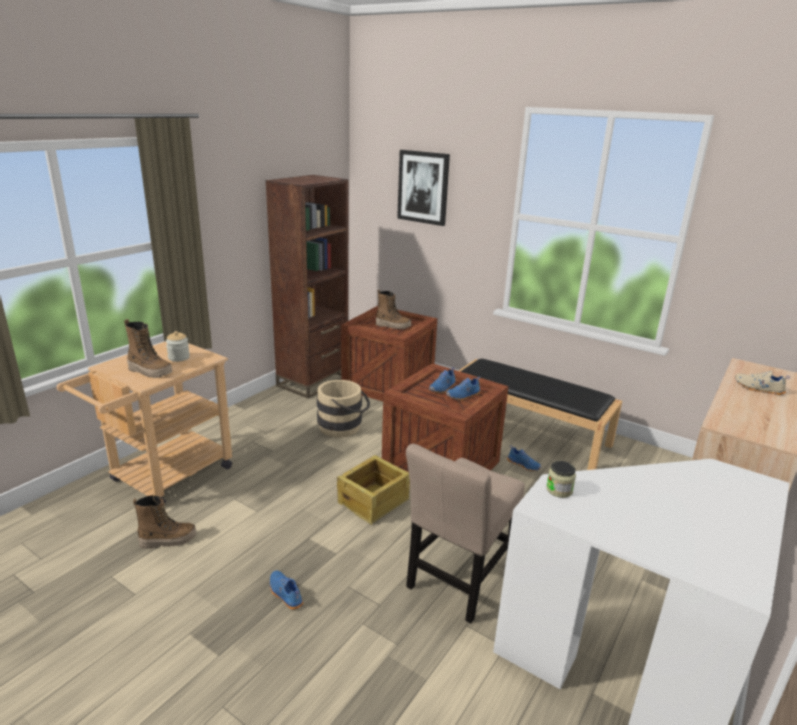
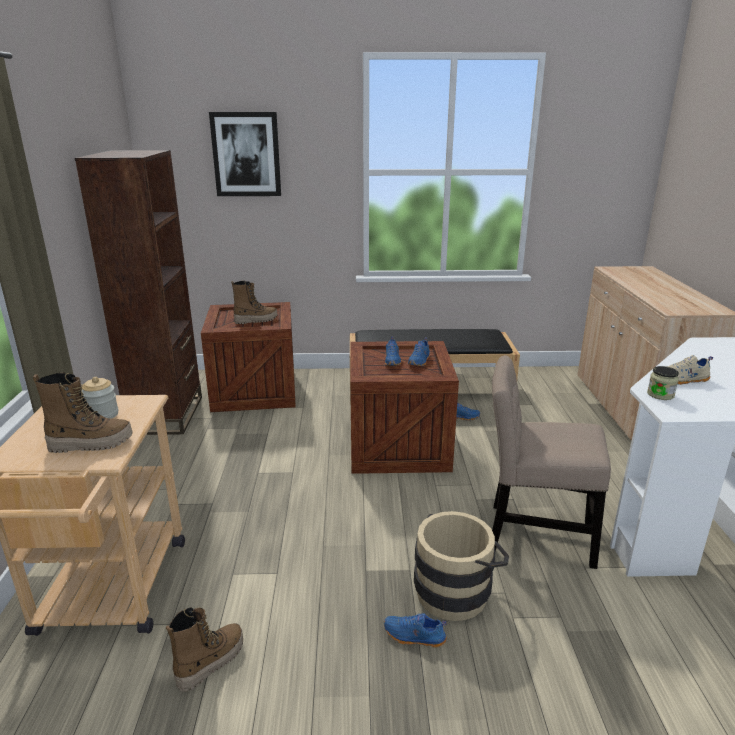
camera: 35 degrees left, 0 degrees up
beige bucket [317,380,370,438] -> beige bucket moved to [414,511,509,621]
crate [337,455,410,525] -> none
beige chair [406,444,525,623] -> beige chair turned 105 degrees clockwise [492,355,611,569]
beige shoe [735,371,790,395] -> beige shoe moved to [667,355,713,385]

